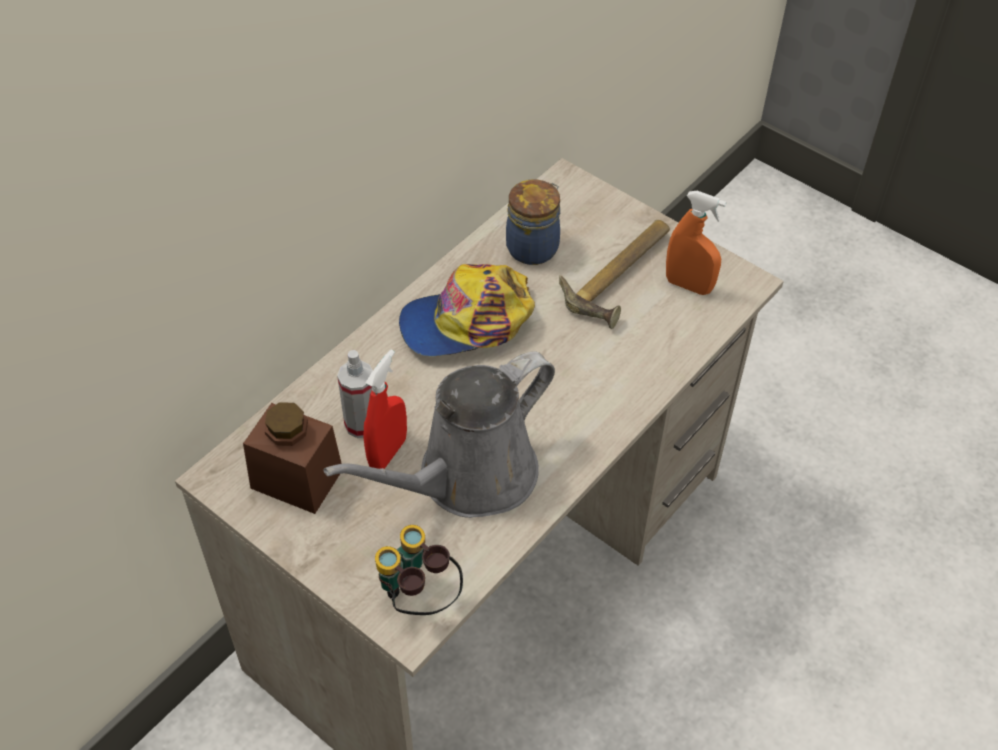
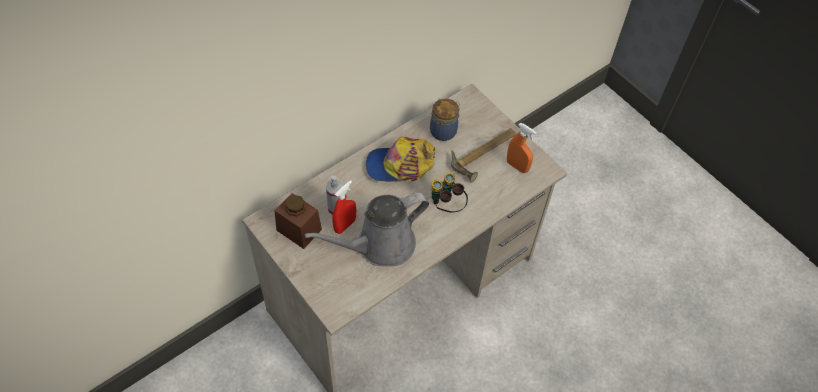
camera: 10 degrees right, 5 degrees up
binoculars [375,525,463,615] -> binoculars moved to [432,173,468,213]

